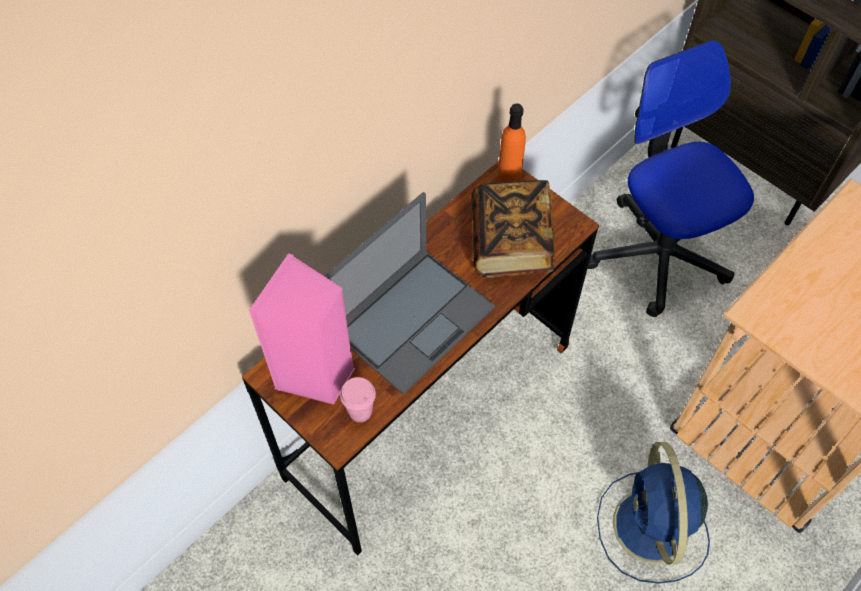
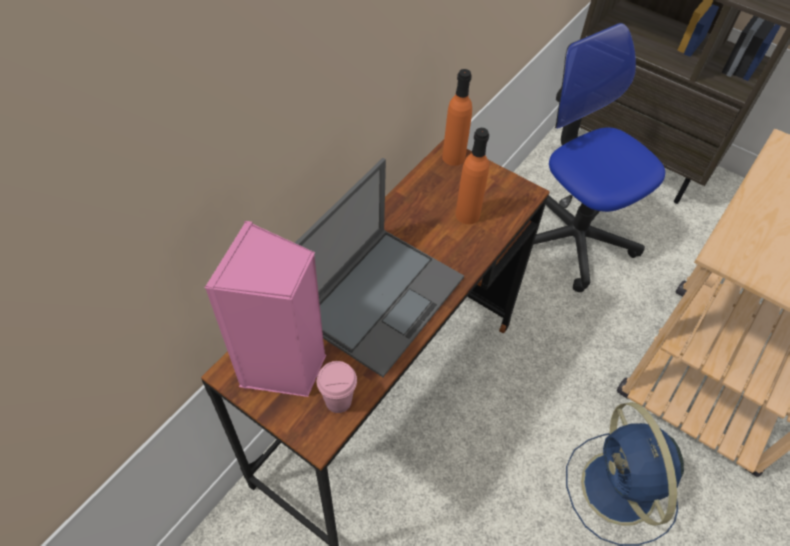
camera: 10 degrees left, 5 degrees down
book [471,180,555,278] -> orange bottle [456,128,489,224]

